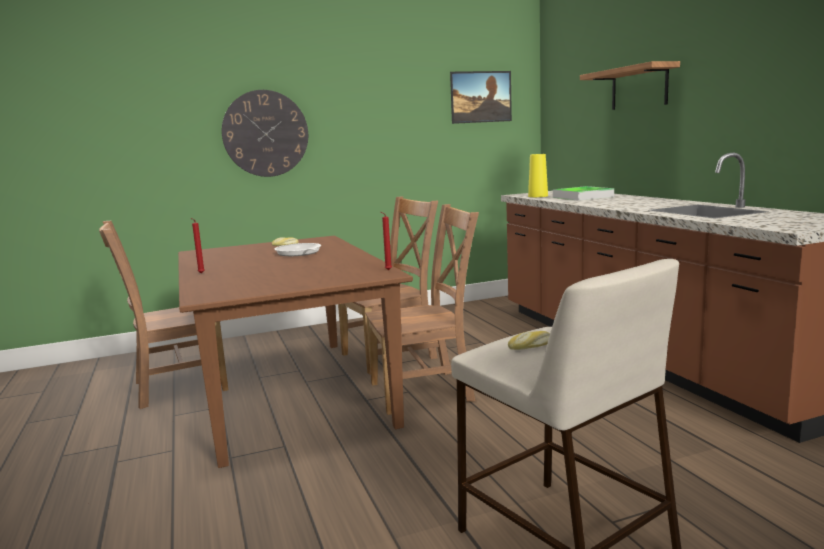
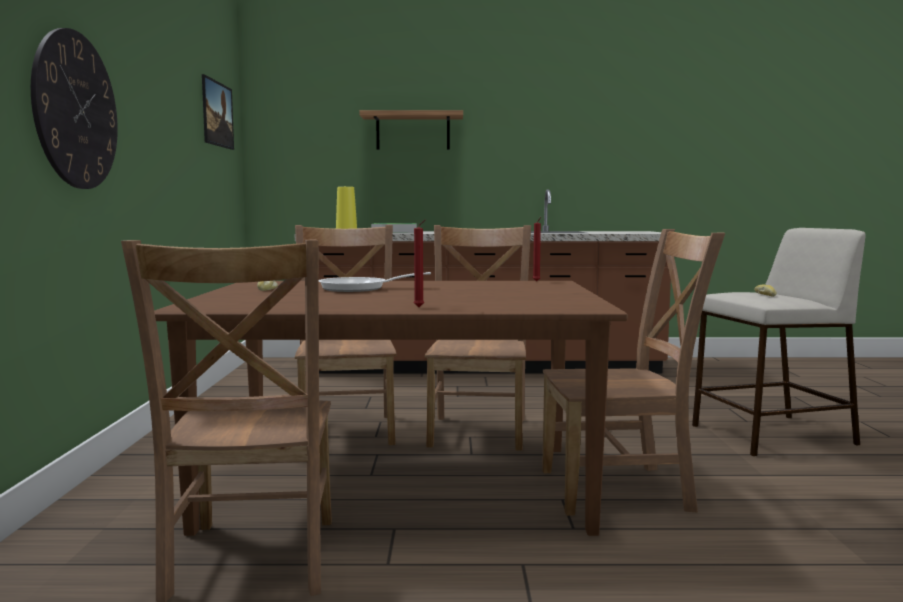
camera: 70 degrees left, 5 degrees down
none -> brown chair [542,229,725,516]

